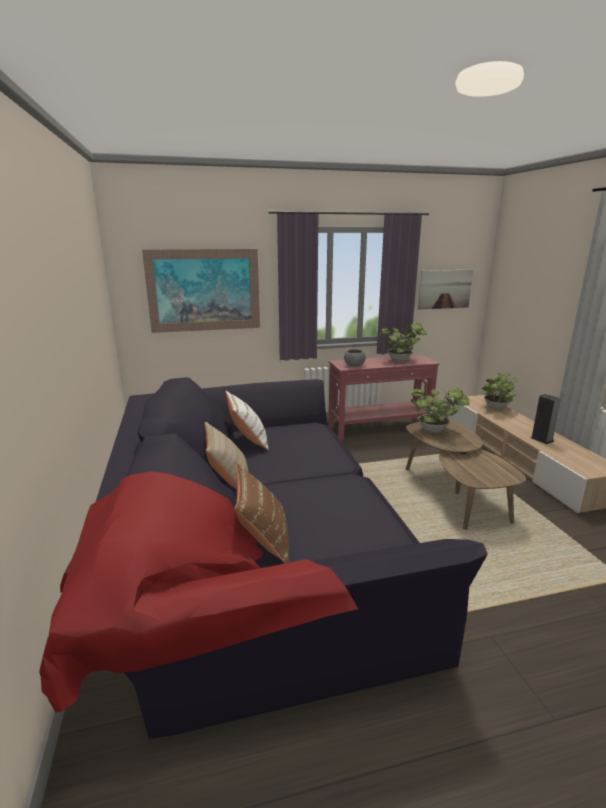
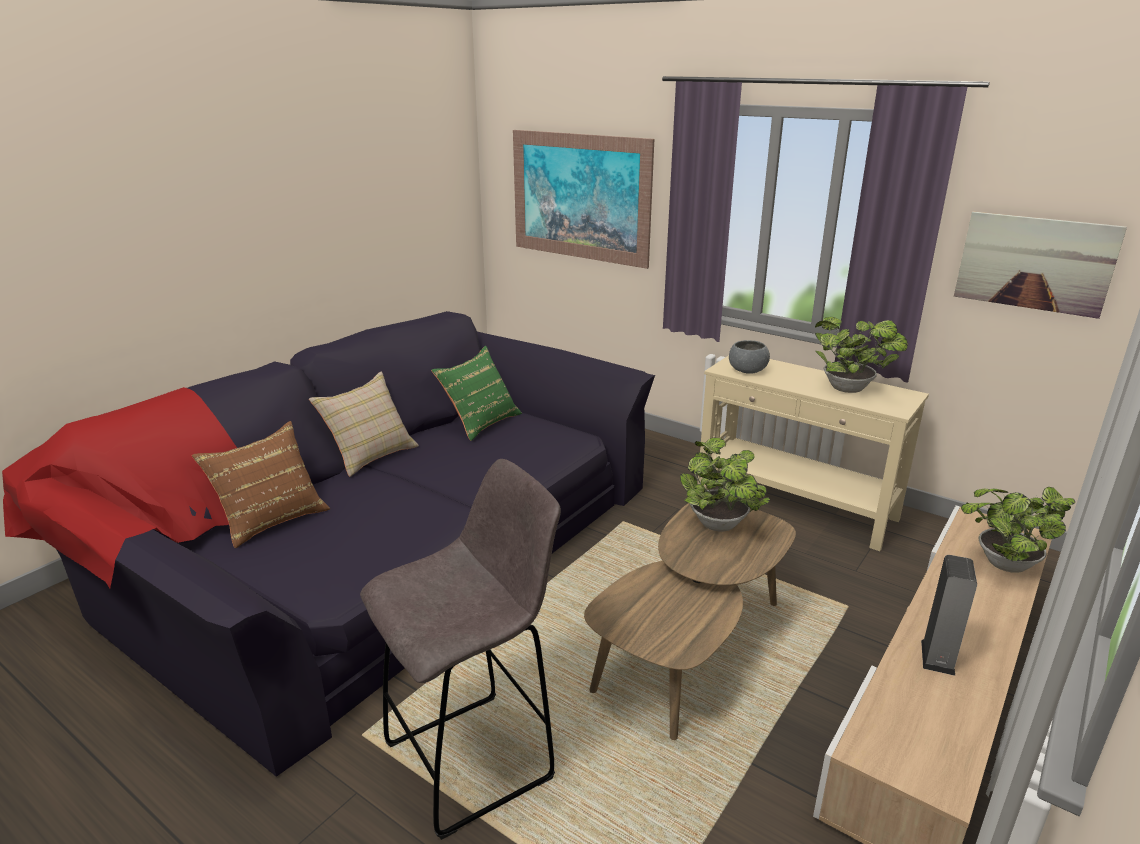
camera: 50 degrees right, 5 degrees up
white pillow [225,391,269,450] -> green pillow [431,346,522,441]
red console table [328,355,439,440] -> beige console table [697,355,929,551]
none -> grey stool [360,459,561,840]

